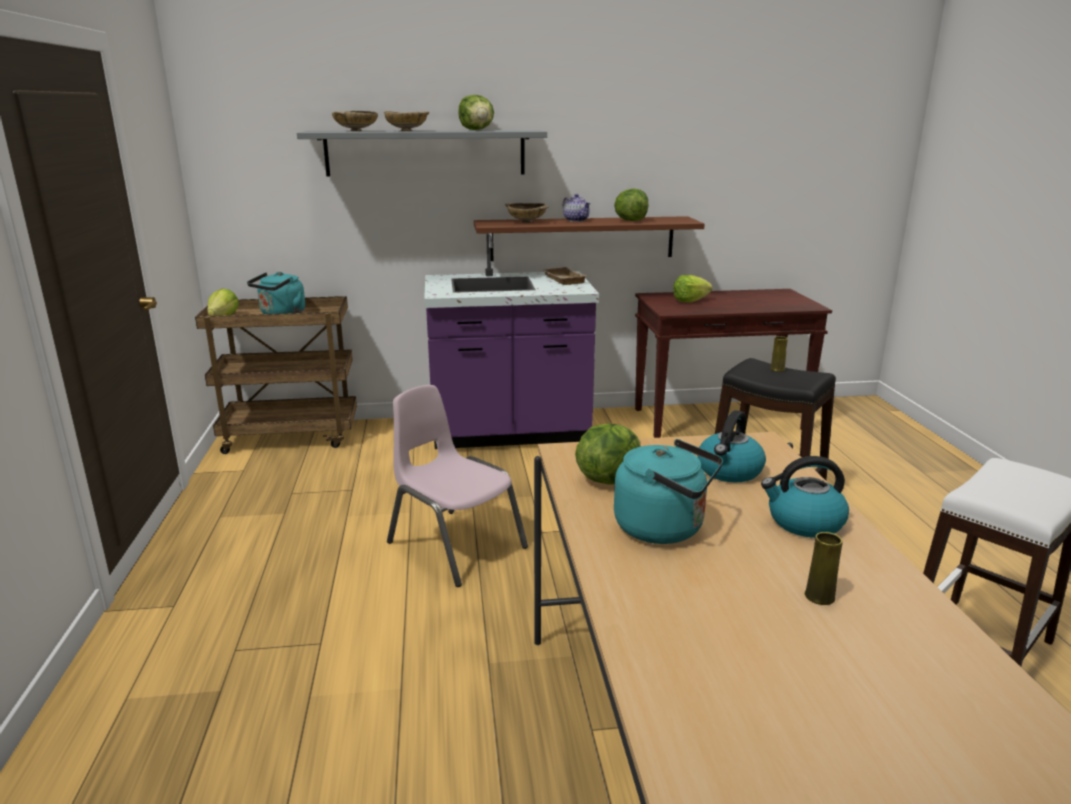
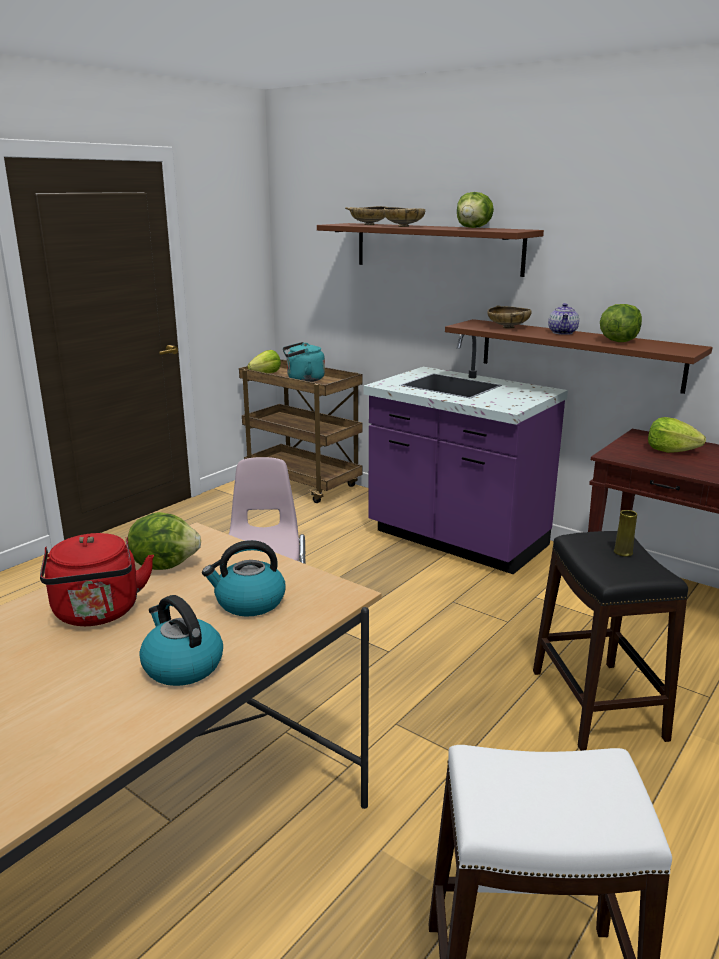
camera: 45 degrees right, 0 degrees up
grey shelf [297,130,547,177] -> brown shelf [317,223,544,277]
beige tray [543,267,587,285] -> none
turquoise kettle [614,439,723,544] -> red kettle [40,533,154,626]
yellow vase [805,532,843,605] -> none

